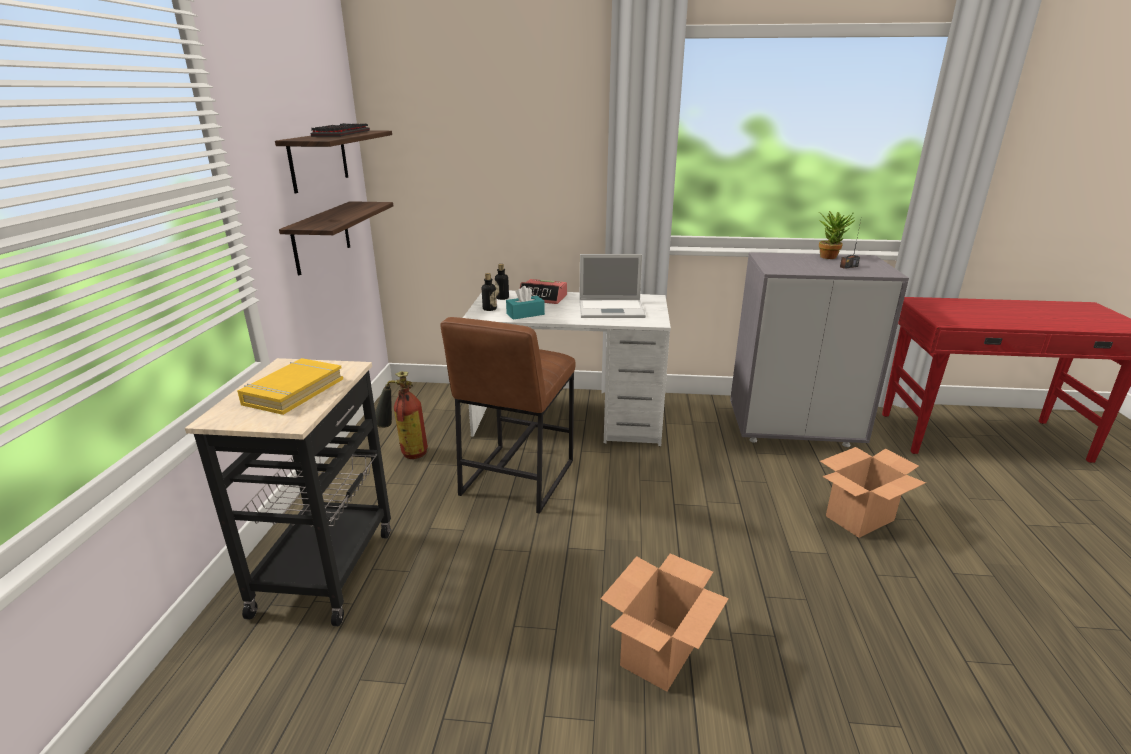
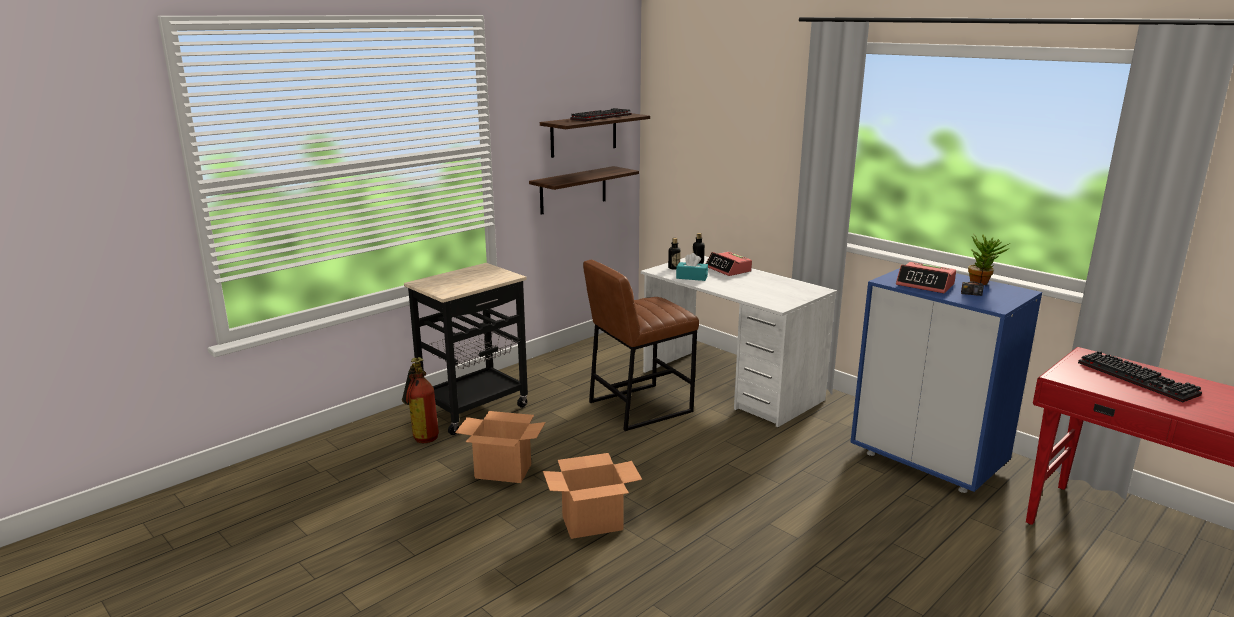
camera: 40 degrees right, 5 degrees down
yellow book [237,358,343,415] -> none
fire extinguisher [375,371,428,459] -> fire extinguisher moved to [402,357,439,443]
laptop [580,254,646,318] -> none
grey cabinet [730,252,909,447] -> blue cabinet [850,268,1042,493]
cardboard box [820,447,926,538] -> cardboard box moved to [455,411,546,483]
none -> alarm clock [896,262,956,293]
none -> keyboard [1078,351,1202,402]

